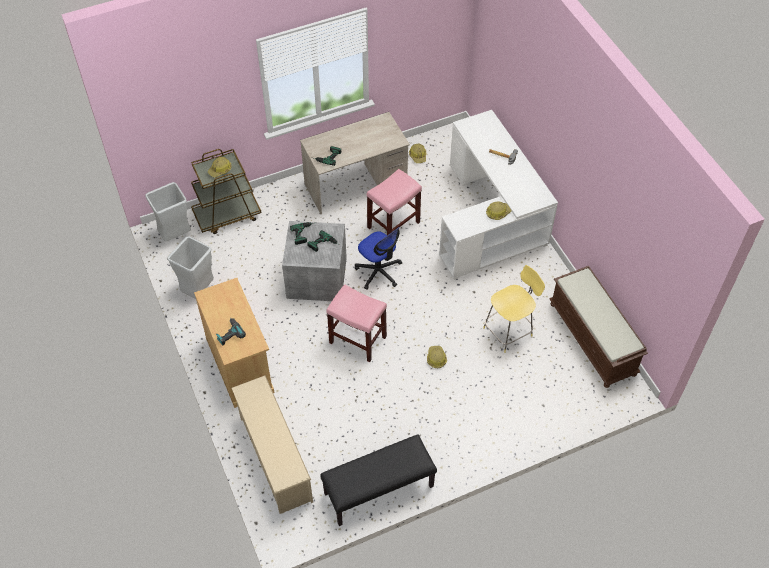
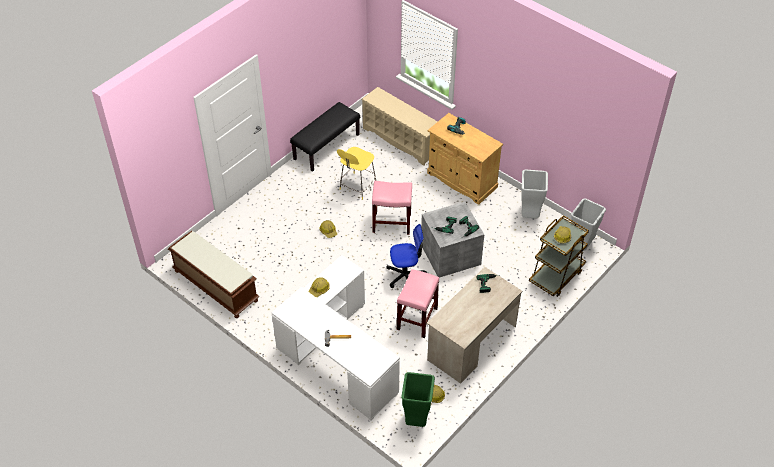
camera: 155 degrees right, 5 degrees down
office chair [355,227,402,290] -> office chair turned 150 degrees clockwise [387,224,427,288]
yellow stool [483,265,545,353] -> yellow stool moved to [337,147,376,200]
none -> green trash can [401,372,435,427]

